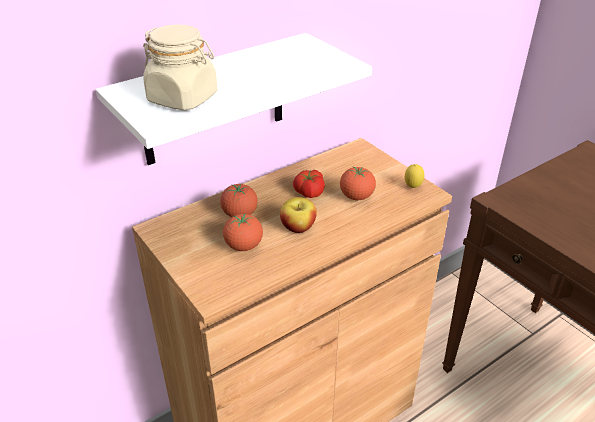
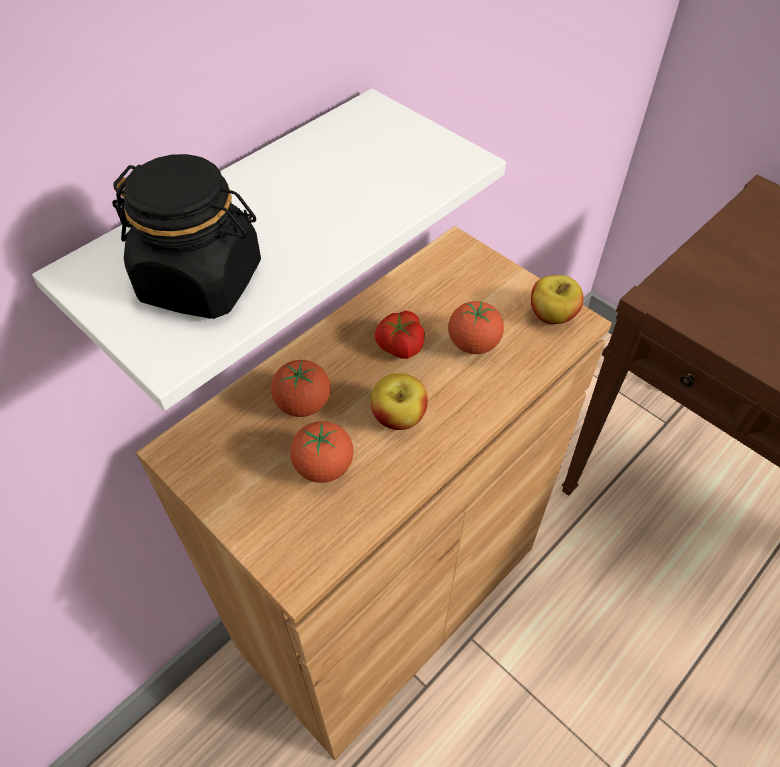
camera: 10 degrees left, 15 degrees up
beige jar [143,24,218,110] -> black jar [112,154,261,319]
lemon [405,164,424,188] -> apple [531,275,584,324]

